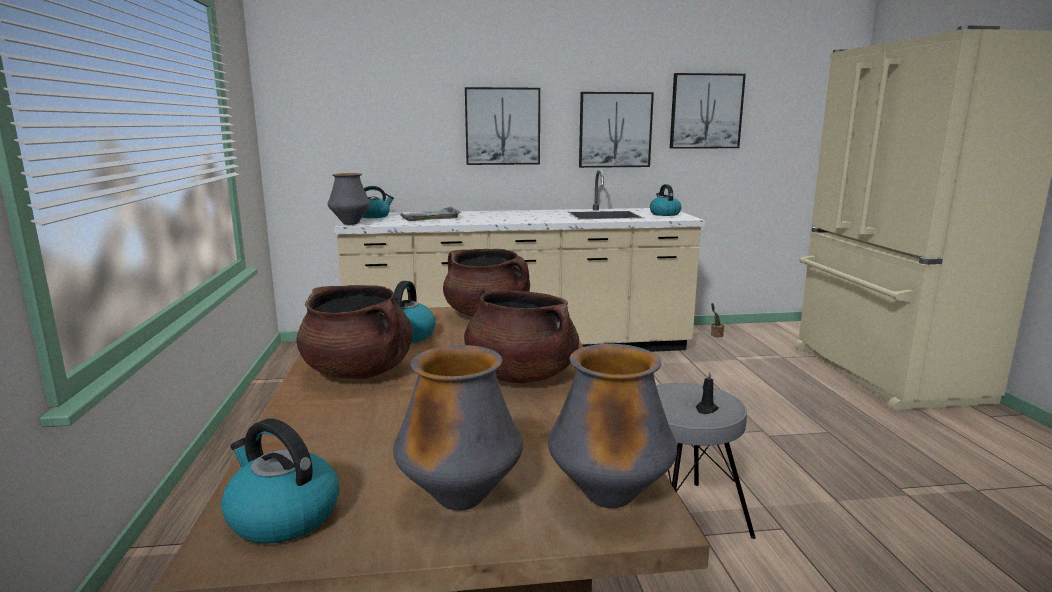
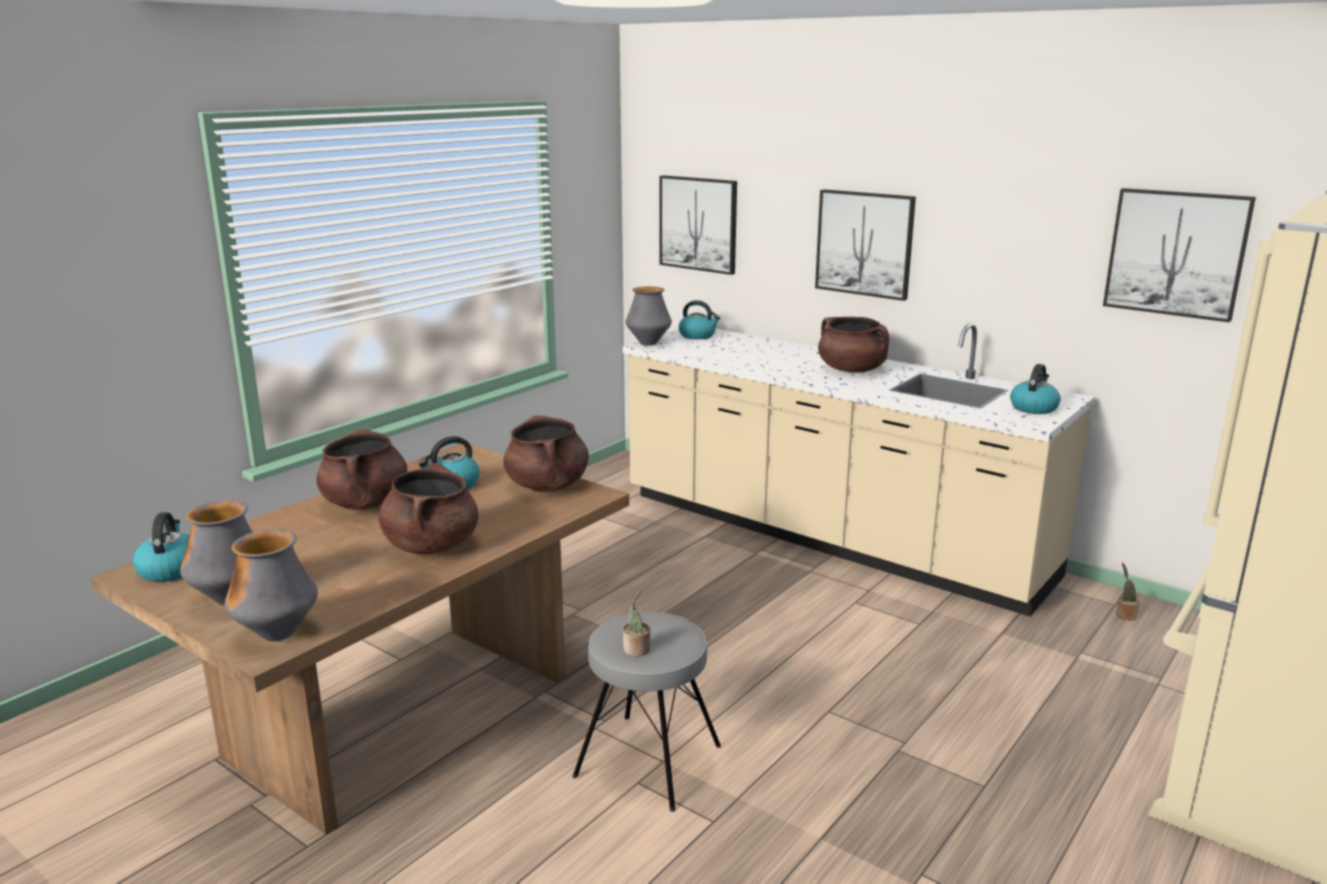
camera: 45 degrees right, 5 degrees up
grey tray [399,207,461,221] -> none
picture [579,92,654,168] -> picture moved to [659,175,737,275]
black candle [696,371,719,414] -> potted plant [623,590,650,656]
none -> brown cooking pot [818,317,889,373]

